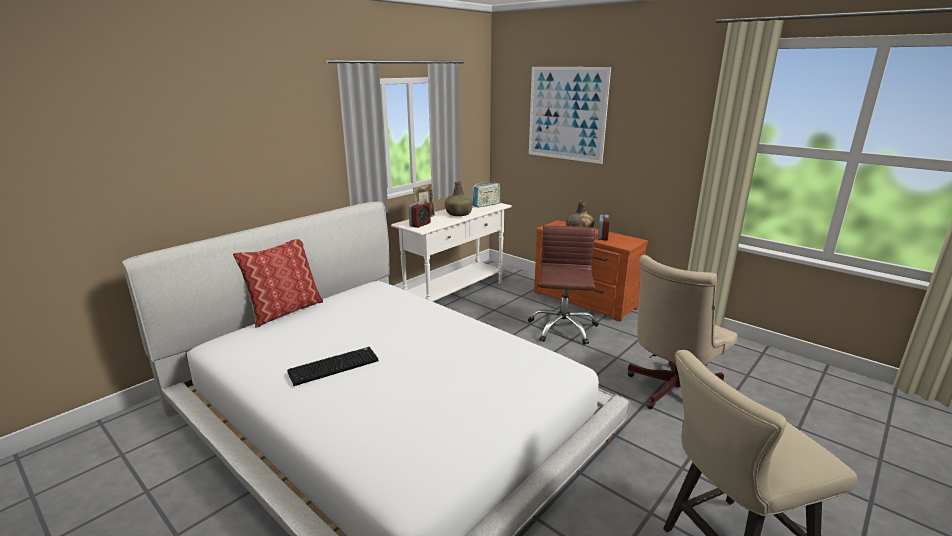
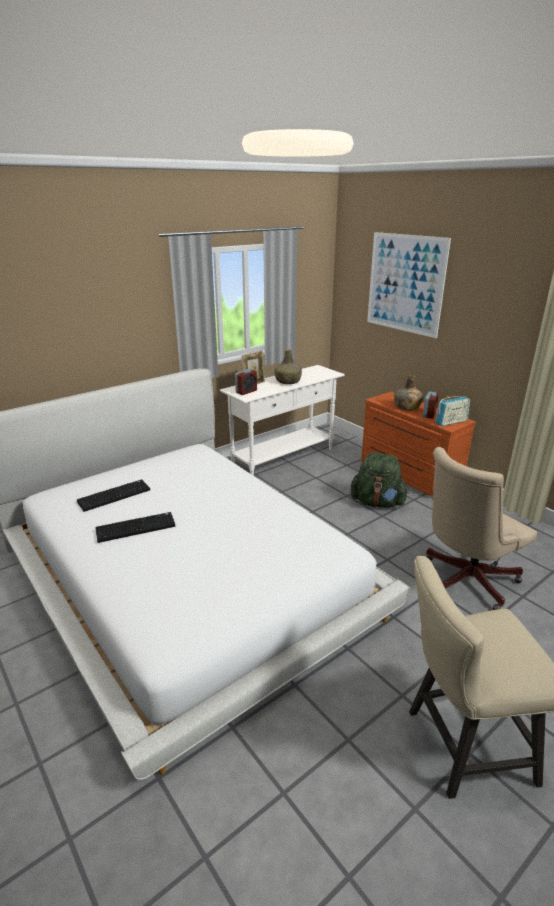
camera: 10 degrees right, 5 degrees up
pillow [233,239,323,328] -> none
radio [472,182,501,208] -> radio moved to [435,396,470,426]
brown office chair [528,226,599,345] -> green backpack [351,453,409,508]
none -> keyboard [77,479,150,512]

